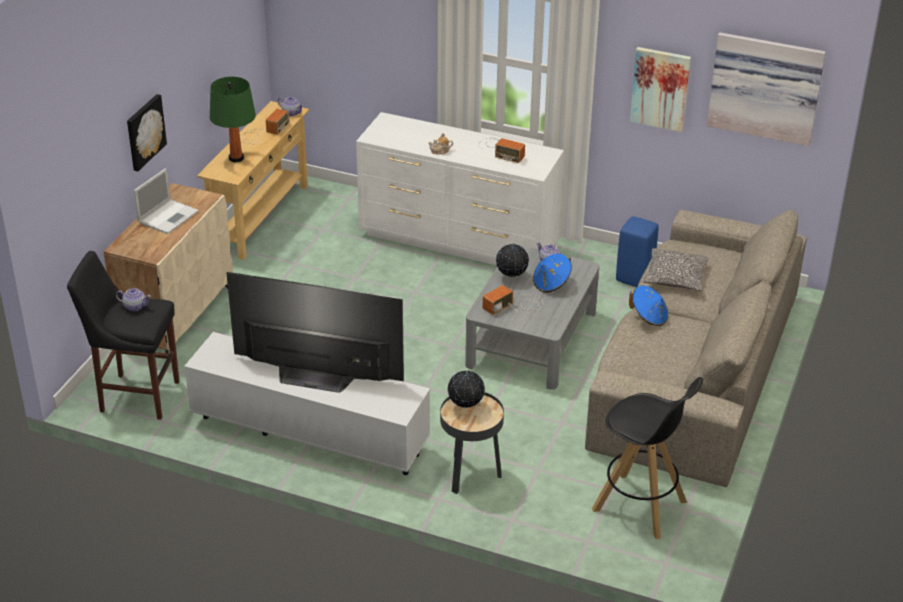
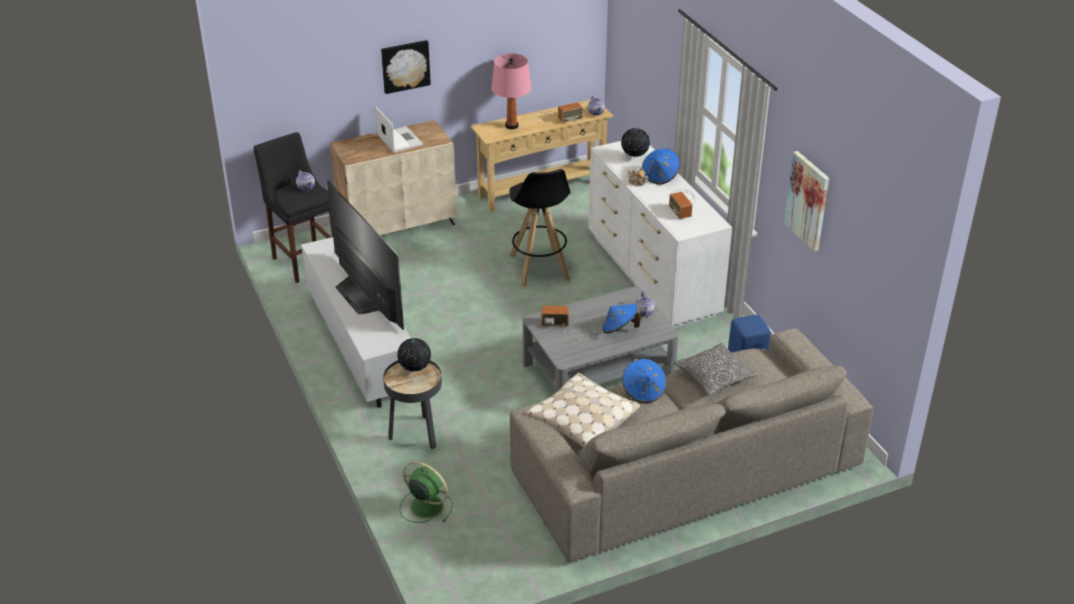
camera: 45 degrees right, 0 degrees up
laptop [134,168,199,234] -> laptop turned 105 degrees counterclockwise [375,106,423,153]
green table lamp [210,77,256,162] -> pink table lamp [491,53,531,129]
globe [496,243,529,278] -> globe moved to [621,126,650,159]
black stool [592,377,703,539] -> black stool moved to [509,169,570,287]
picture [707,32,826,146] -> none
none -> green fan [400,461,453,523]
none -> beige pillow [525,373,640,447]
none -> blue hat [642,148,680,185]

